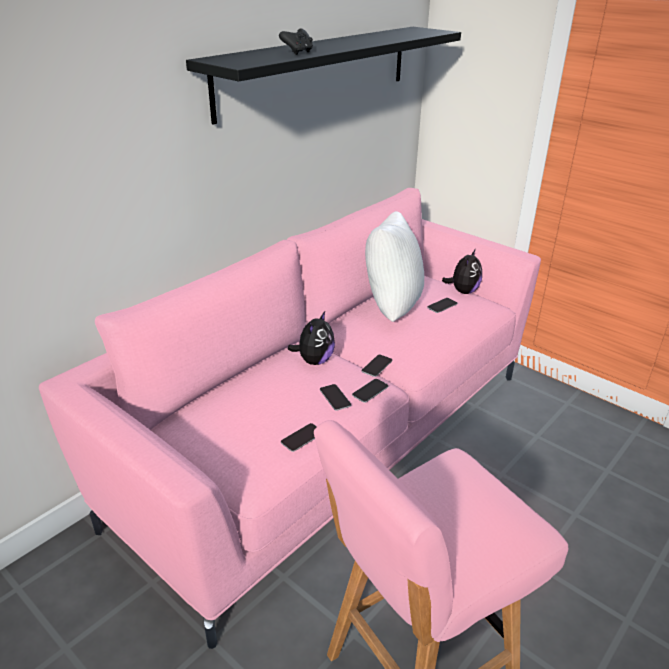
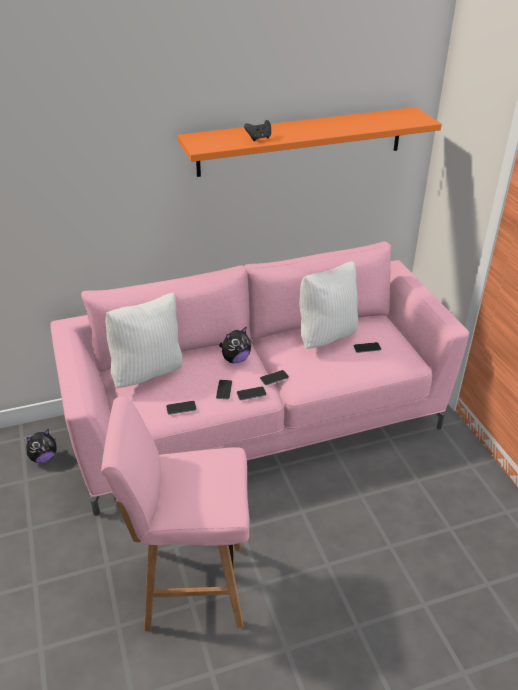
camera: 30 degrees right, 5 degrees up
black shelf [186,27,461,125] -> orange shelf [178,107,442,177]
plush toy [442,249,482,294] -> plush toy moved to [26,429,57,463]
none -> white pillow [106,293,182,388]

